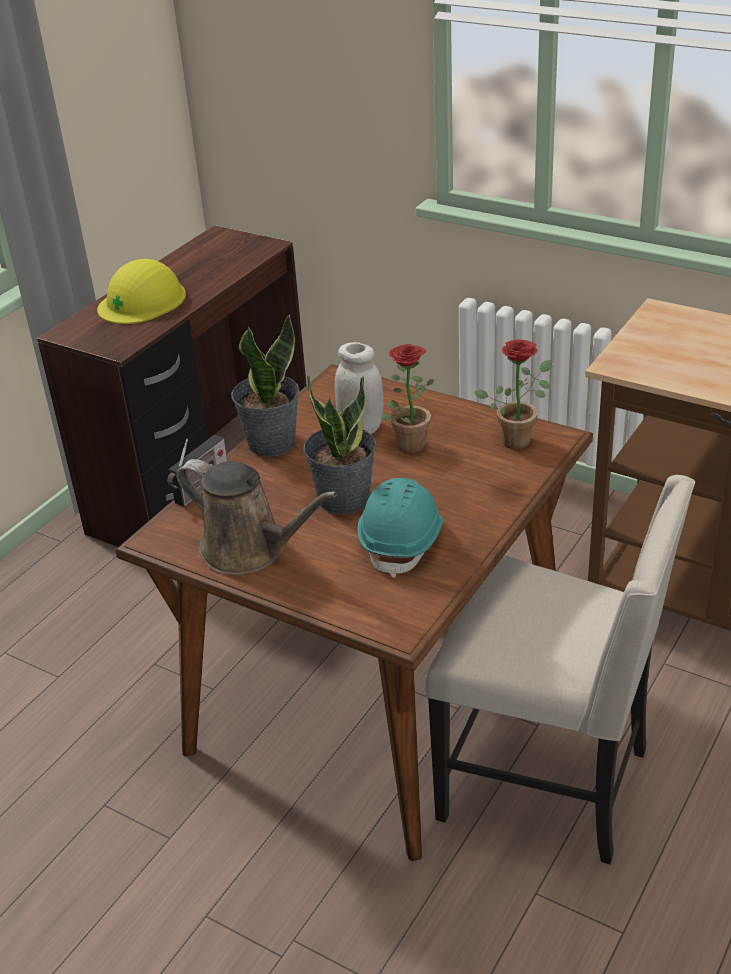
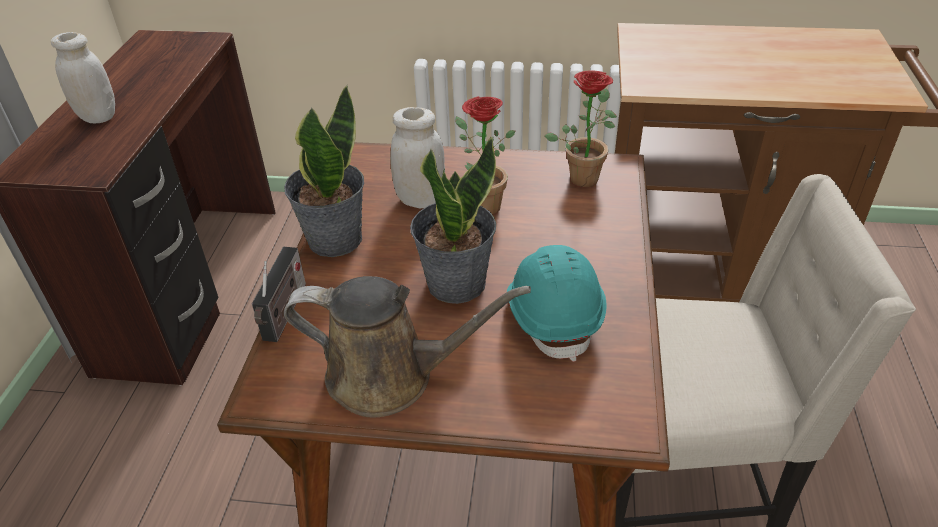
camera: 25 degrees left, 5 degrees up
yellow hard hat [97,259,186,324] -> white jar [51,32,115,123]

